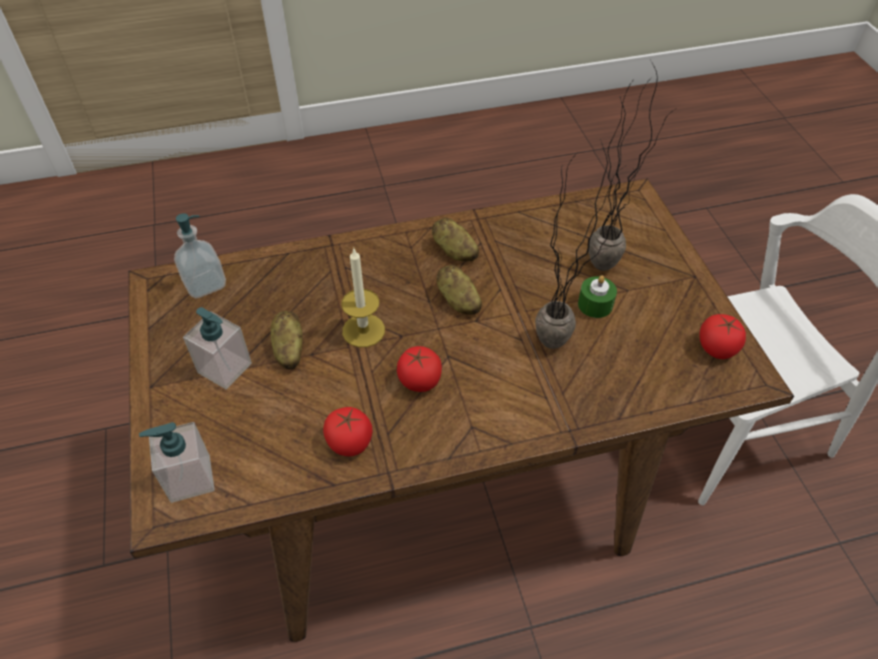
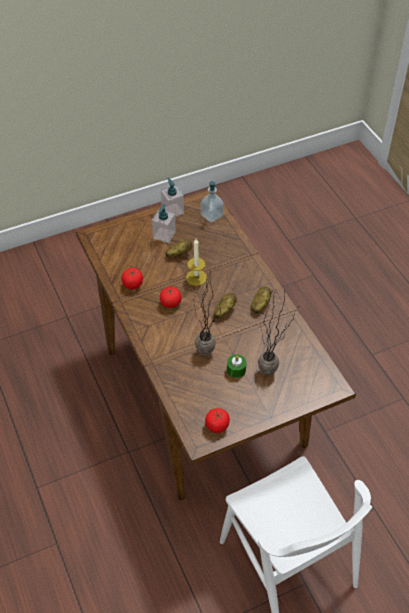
camera: 80 degrees right, 0 degrees up
soap dispenser [139,422,215,503] -> soap dispenser moved to [161,177,184,217]

